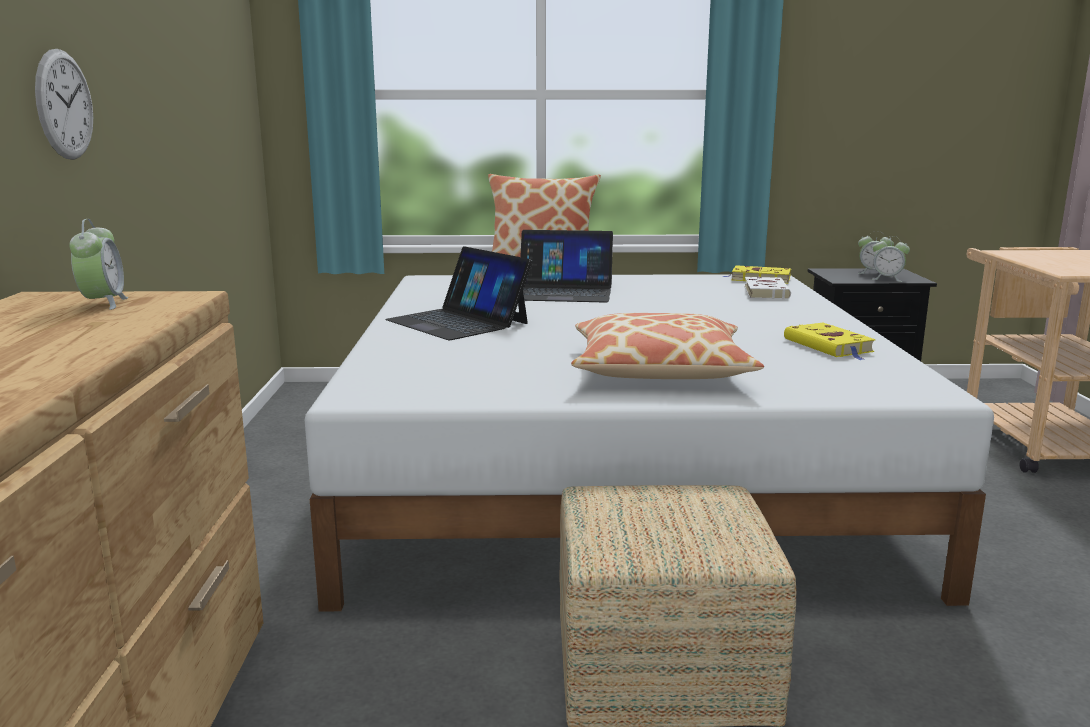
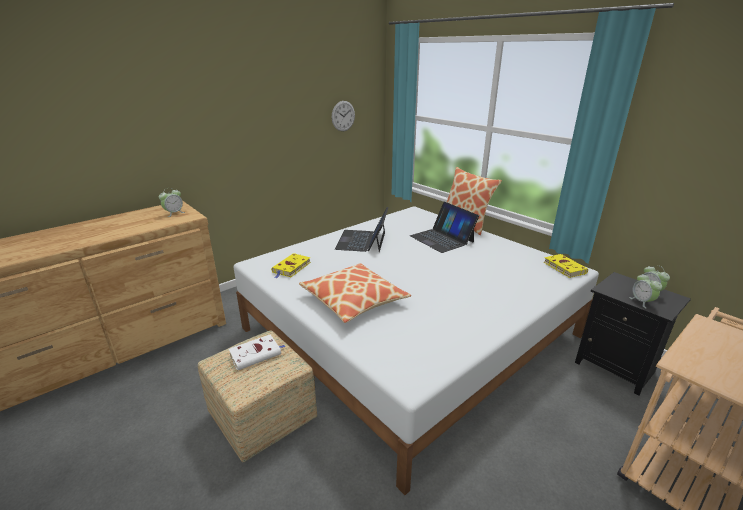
camera: 50 degrees right, 10 degrees up
wall clock [35,49,93,160] -> wall clock moved to [332,101,355,131]
white book [744,277,791,299] -> white book moved to [229,334,286,370]
yellow book [784,323,876,360] -> yellow book moved to [271,253,311,278]

